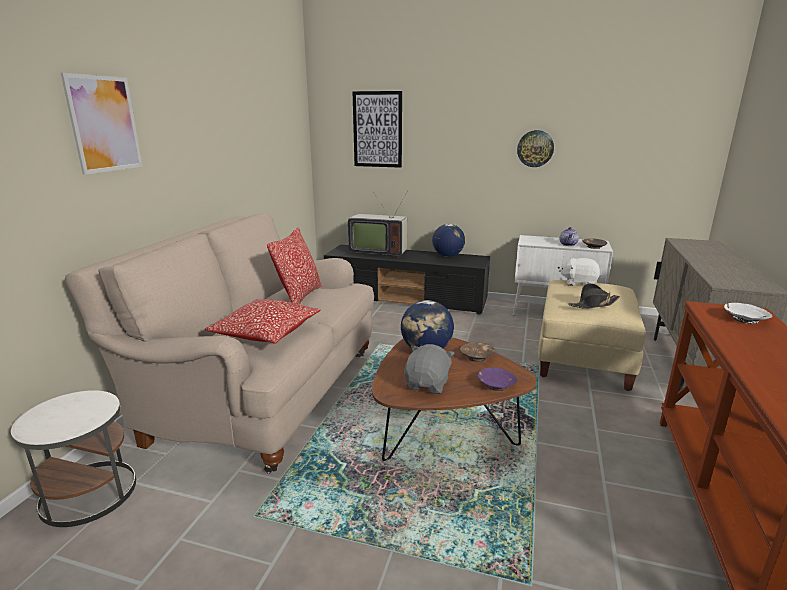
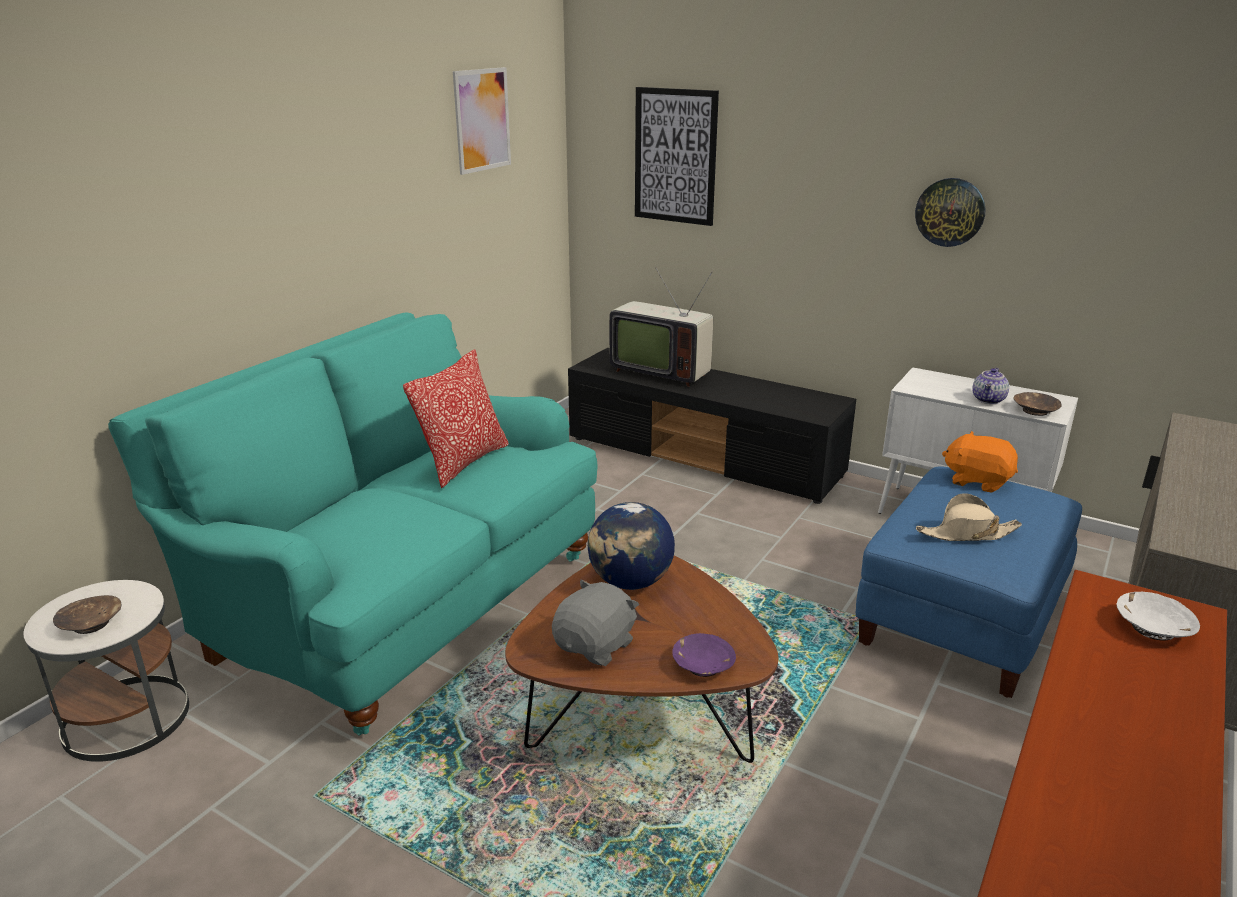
camera: 15 degrees right, 5 degrees up
picture [61,73,143,175] -> picture moved to [453,67,511,175]
beige sofa [65,213,374,474] -> turquoise sofa [108,313,598,736]
pillow [205,299,321,344] -> none
globe [432,224,465,257] -> none
brown bowl [460,342,495,362] -> brown bowl moved to [53,595,121,634]
beige ottoman [538,280,646,391] -> blue ottoman [856,466,1082,698]
white plush toy [559,258,600,286] -> orange plush toy [942,431,1018,493]
black hat [568,283,620,309] -> beige hat [916,493,1022,541]

